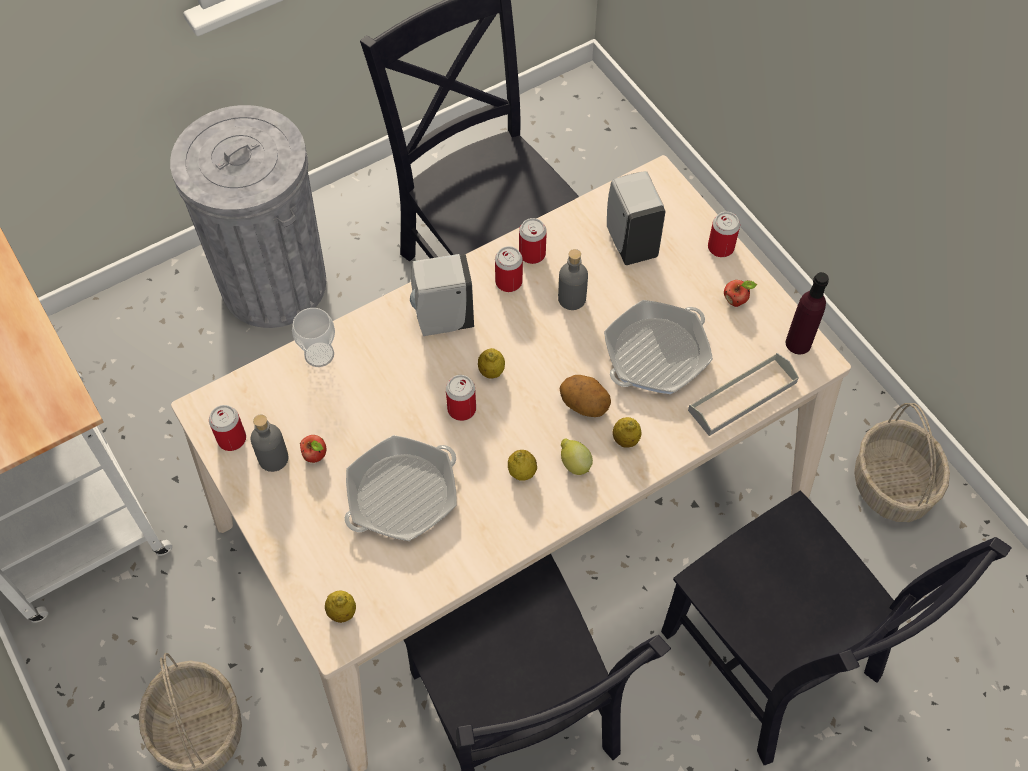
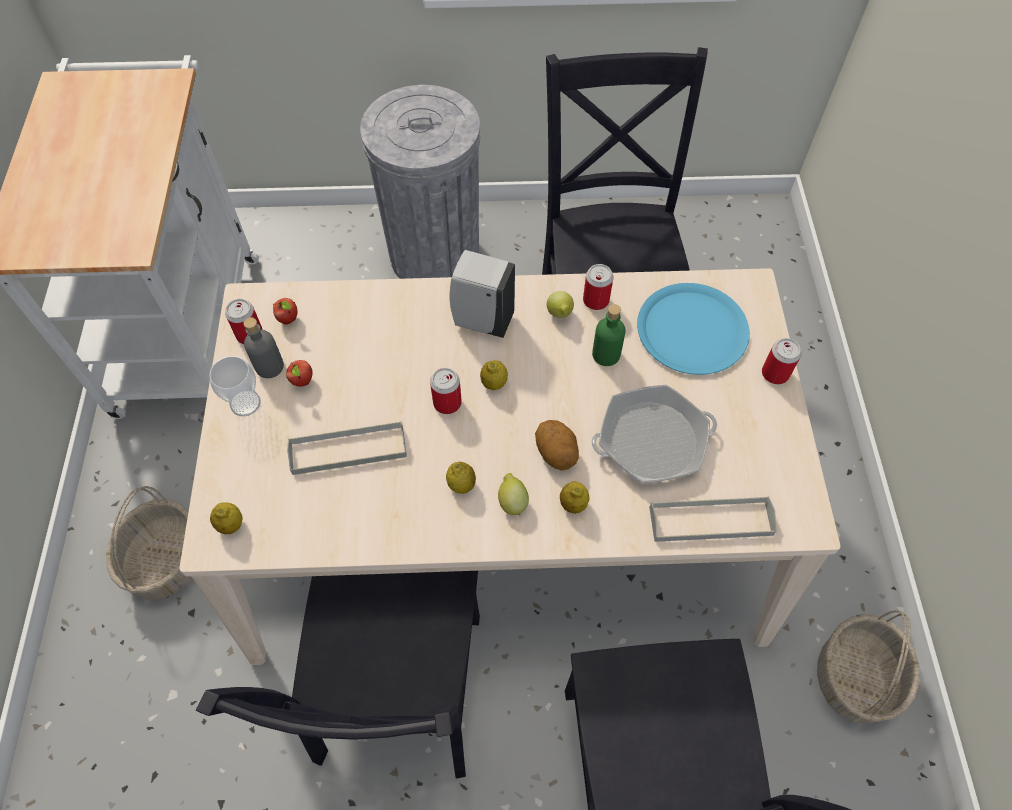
camera: 30 degrees right, 0 degrees up
cup [292,308,335,367] -> cup moved to [209,356,261,416]
frying pan [344,435,457,541] -> grey tray [287,421,407,475]
can [495,246,523,292] -> lemon [547,291,574,318]
grey bottle [558,249,588,310] -> green bottle [592,304,626,366]
white soap dispenser [607,171,665,265] -> blue plate [637,283,750,375]
apple [724,280,757,307] -> apple moved to [273,298,298,324]
purple bottle [786,272,829,354] -> none

